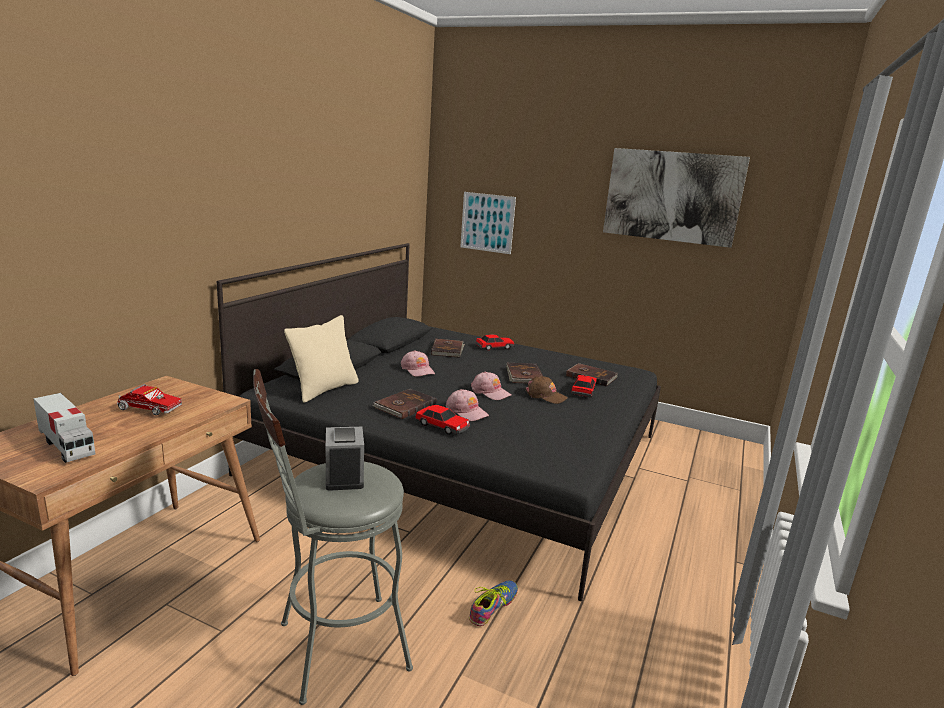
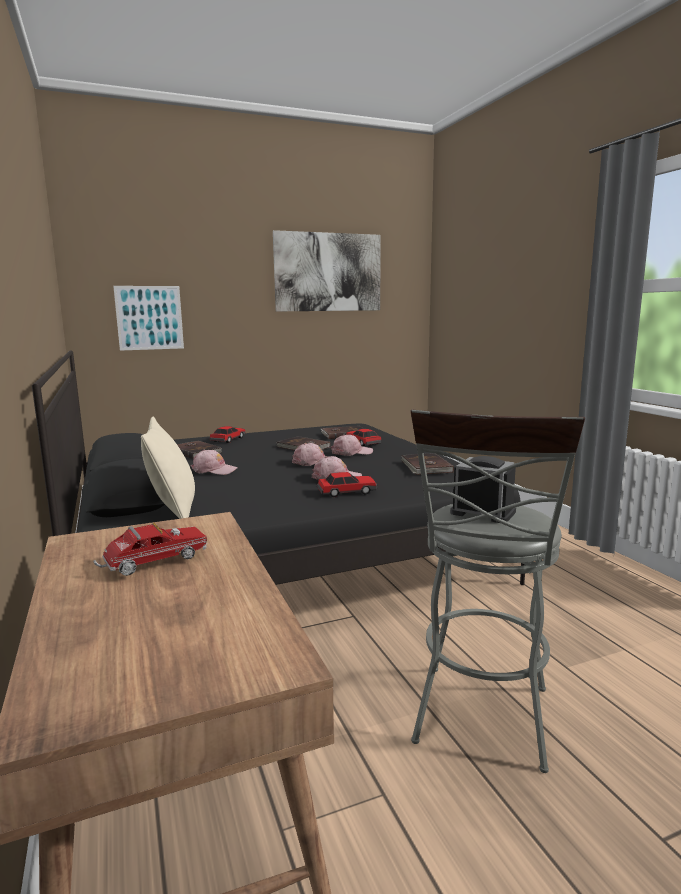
camera: 45 degrees left, 5 degrees down
toy truck [33,393,95,463] -> none
brown book [372,389,437,419] -> brown book moved to [401,453,454,475]
shoe [469,580,518,626] -> none
brown cap [525,376,568,404] -> pink cap [330,435,373,456]

